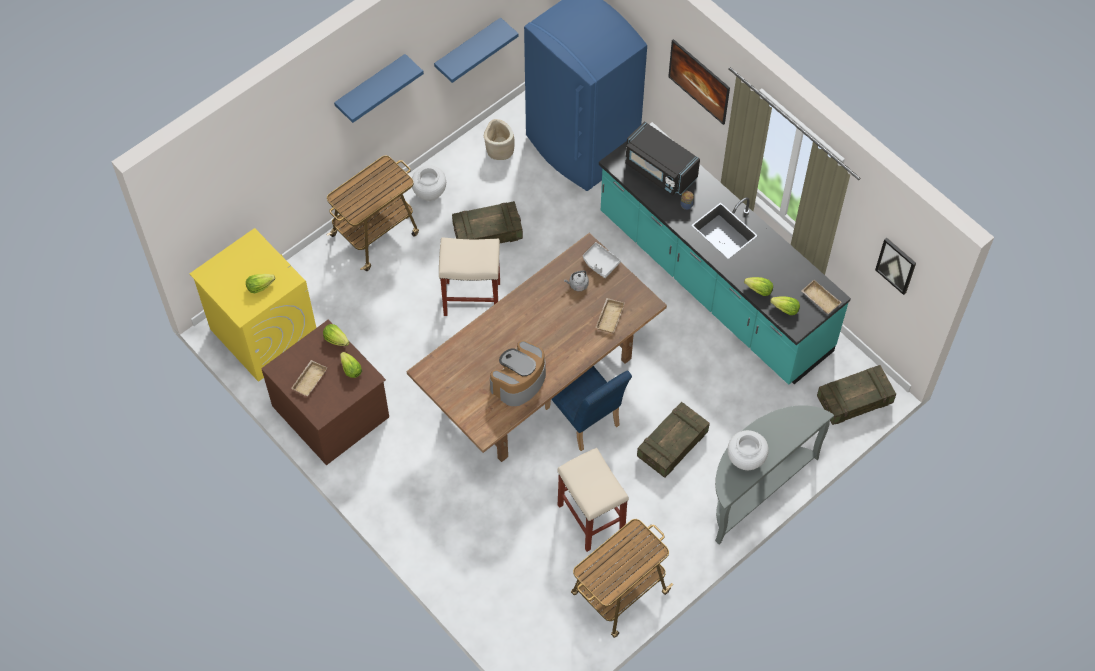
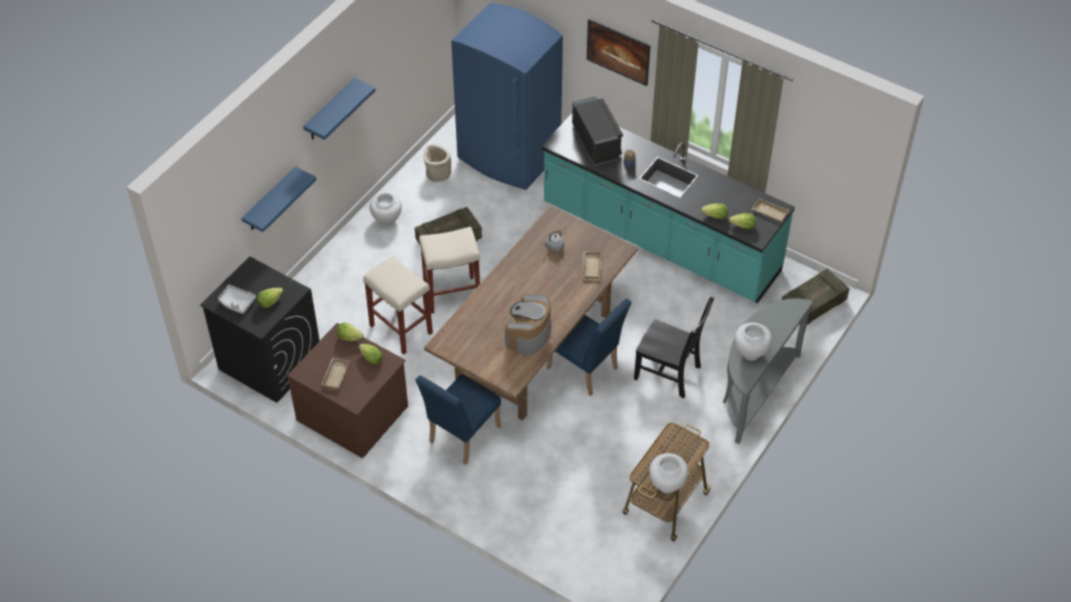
camera: 15 degrees left, 10 degrees down
yellow washing machine [189,228,316,382] -> black washing machine [200,256,320,403]
cart [326,156,419,271] -> none
blue shelf [434,17,519,83] -> blue shelf moved to [242,167,316,232]
beige stool [558,448,629,552] -> beige stool moved to [363,256,433,355]
grey tray [583,242,621,278] -> grey tray moved to [218,285,256,314]
black microwave [625,121,700,196] -> black microwave turned 135 degrees counterclockwise [572,97,623,165]
crate [637,402,710,478] -> black chair [634,297,714,398]
picture [875,238,916,295] -> none
none -> blue chair [415,375,501,465]
none -> white vase [649,453,688,493]

